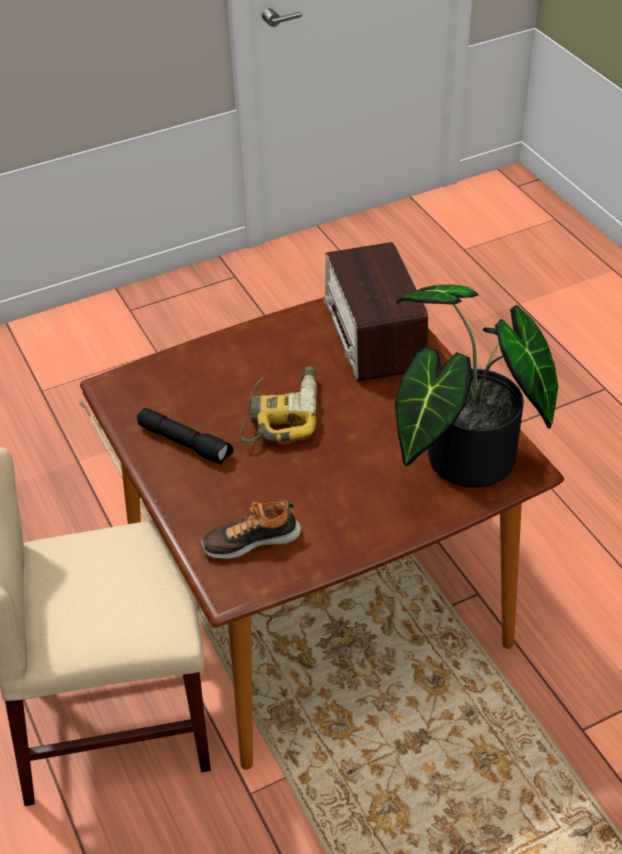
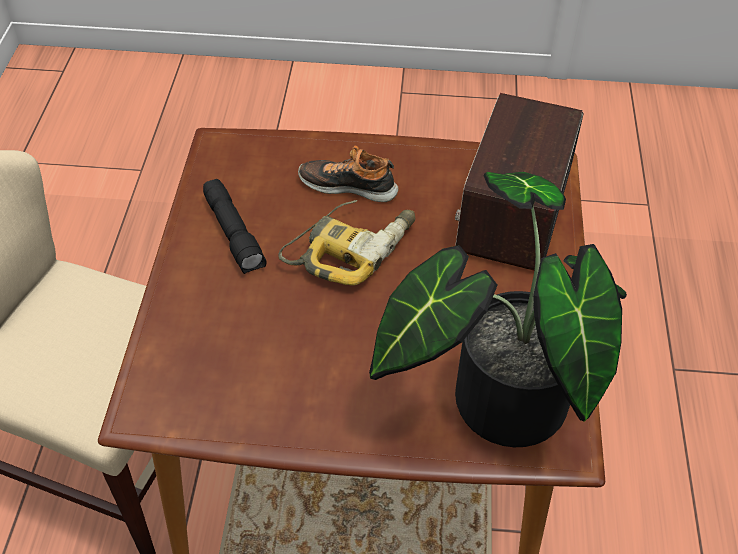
camera: 30 degrees right, 5 degrees up
shoe [201,500,301,559] -> shoe moved to [298,145,399,202]

